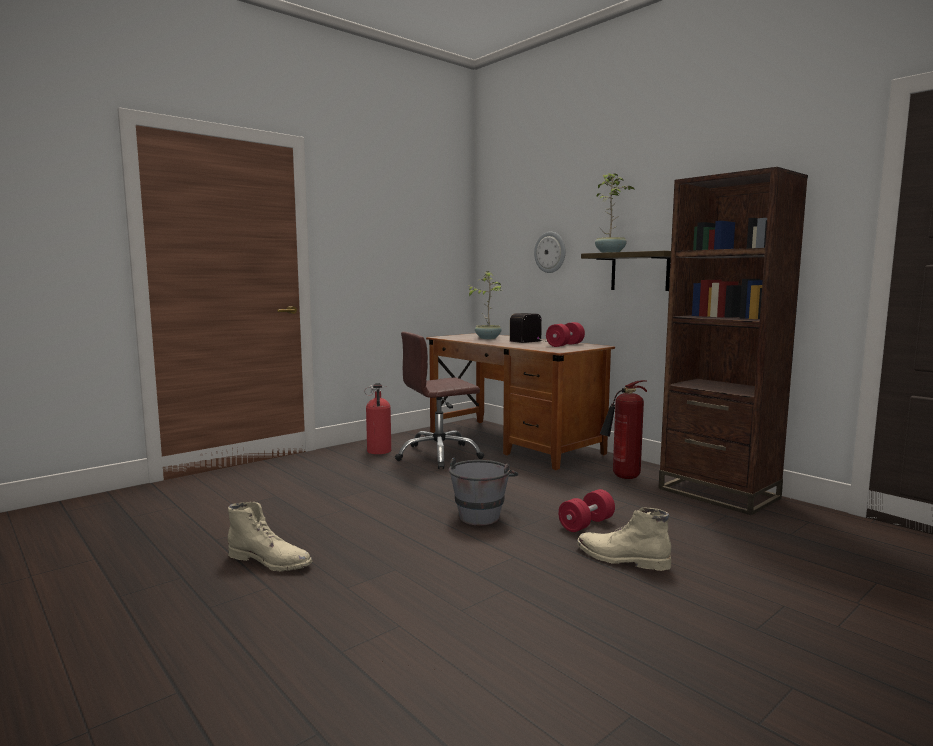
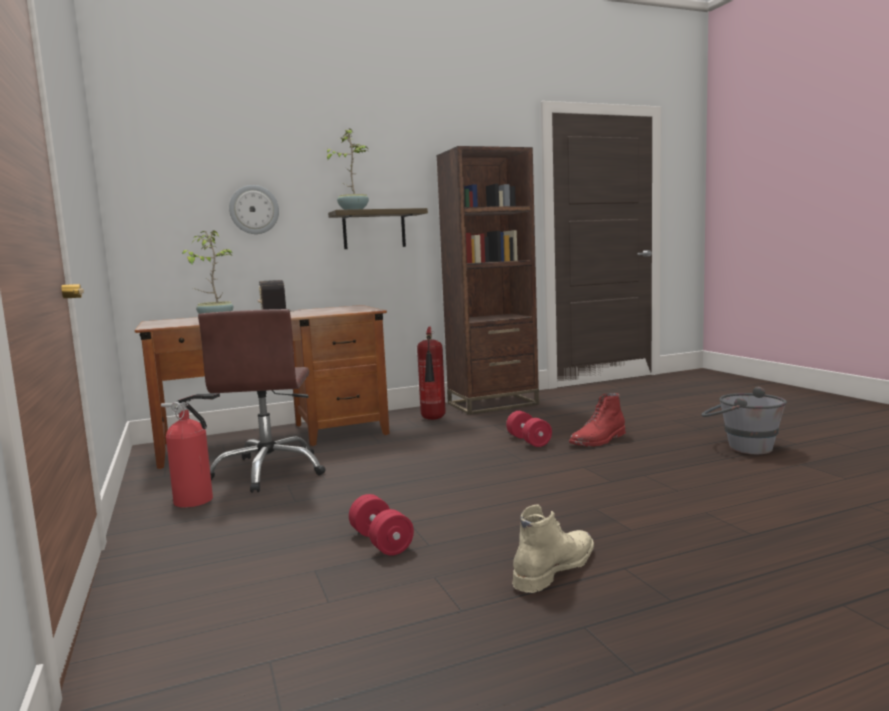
camera: 70 degrees left, 0 degrees up
grey bucket [449,458,518,525] -> grey bucket moved to [701,387,787,454]
red dumbbell [546,322,585,347] -> red dumbbell moved to [349,494,414,556]
beige boot [577,507,671,571] -> red boot [569,393,626,447]

